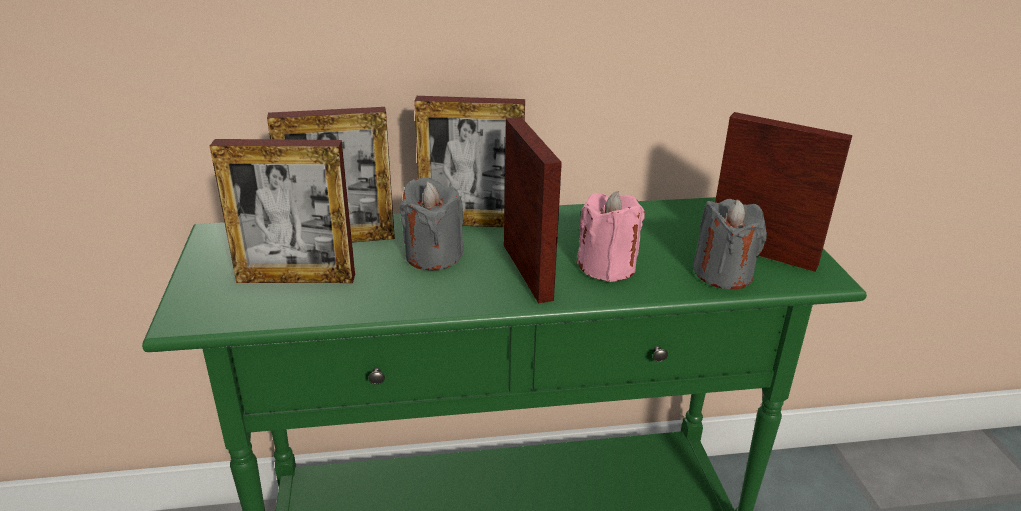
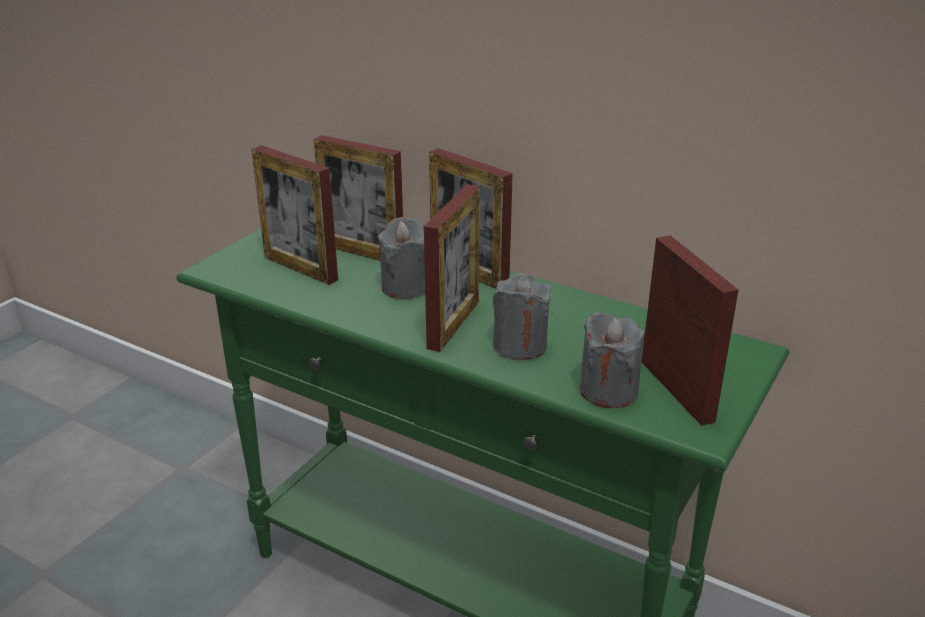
camera: 40 degrees right, 0 degrees up
pink candle [577,191,645,282] -> grey candle [493,273,551,360]

